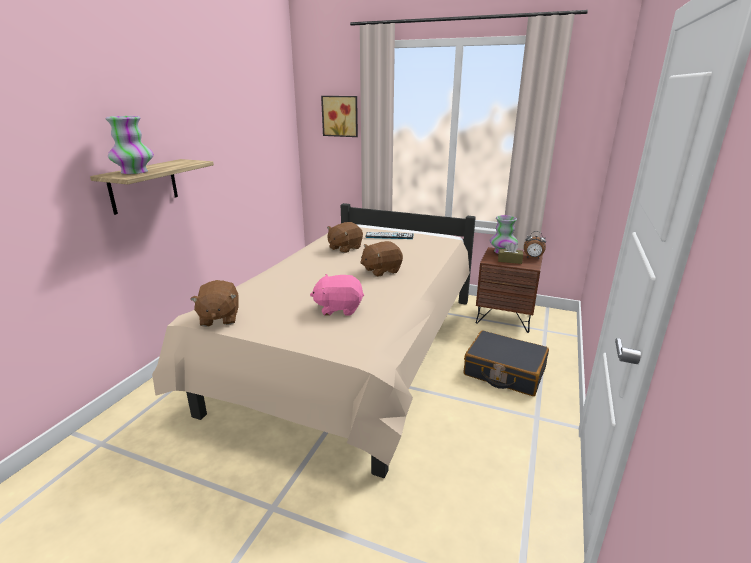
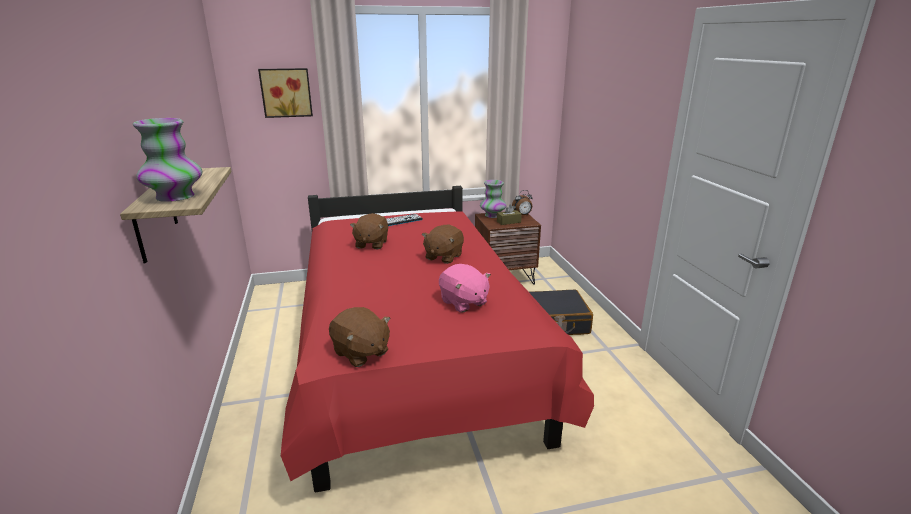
camera: 35 degrees left, 0 degrees up
beige bed [152,203,476,478] -> red bed [281,186,594,493]
pink plush toy [310,274,364,316] -> pink plush toy turned 90 degrees counterclockwise [439,264,491,313]

